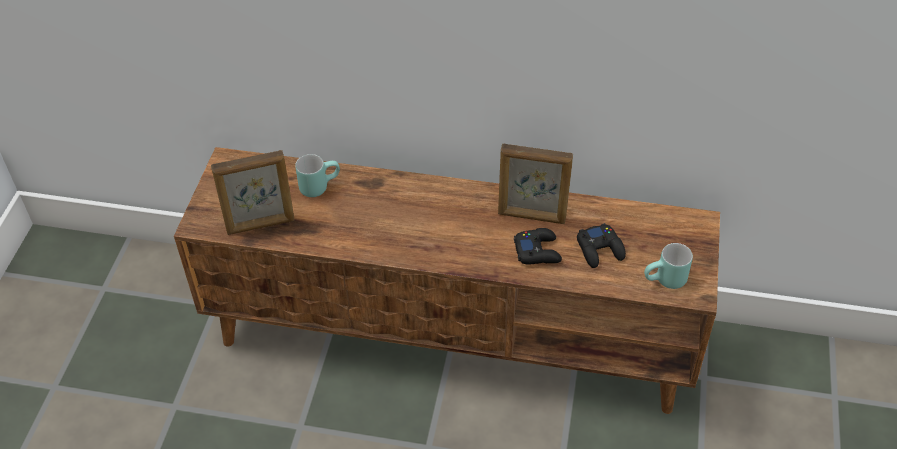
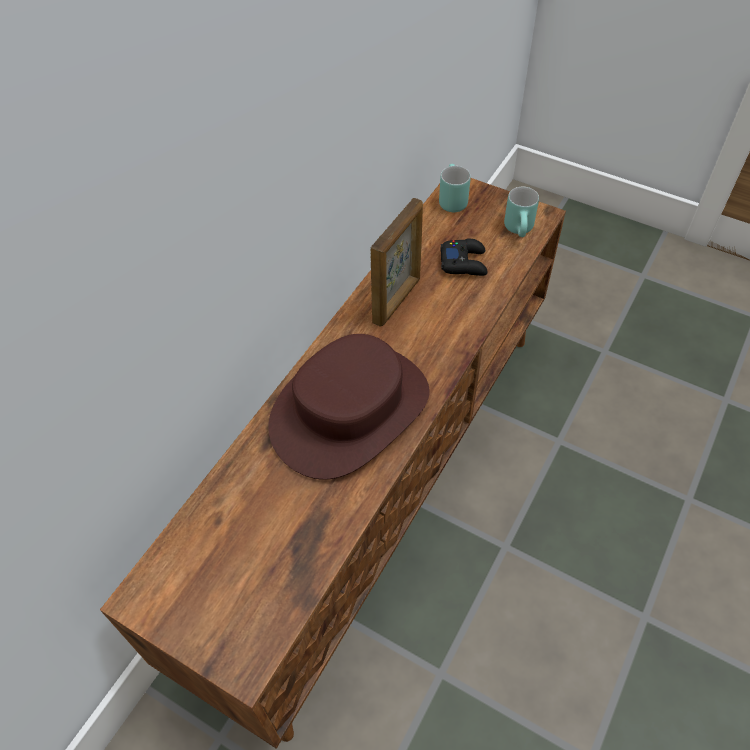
camera: 70 degrees left, 5 degrees up
picture frame [211,150,295,235] -> none
turquoise mug [295,154,340,197] -> turquoise mug moved to [439,164,471,212]
black game controller [514,228,562,265] -> none
none -> brown hat [268,334,430,480]

